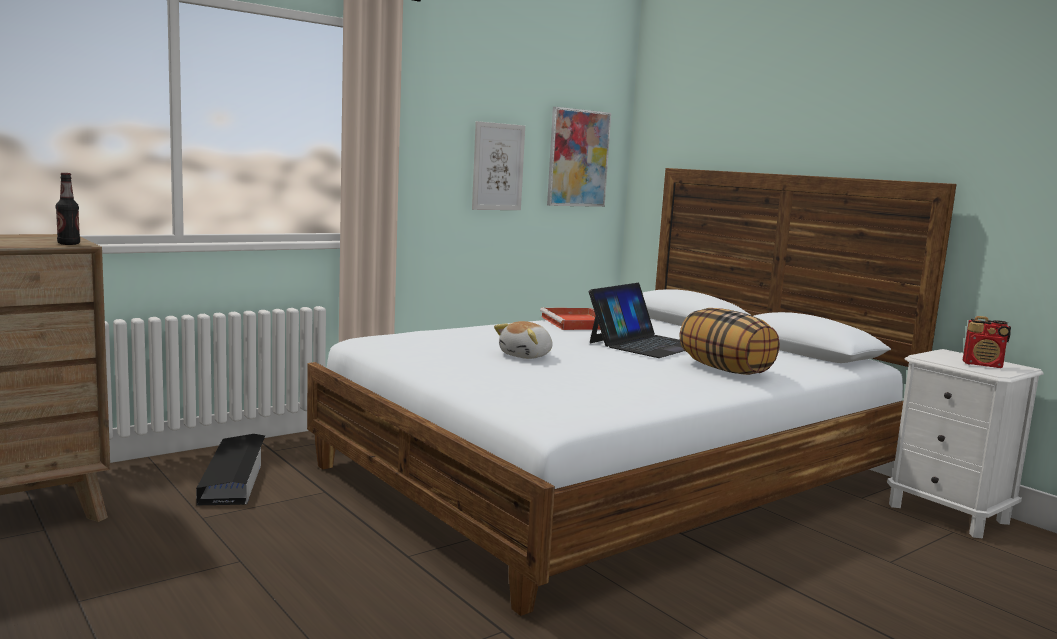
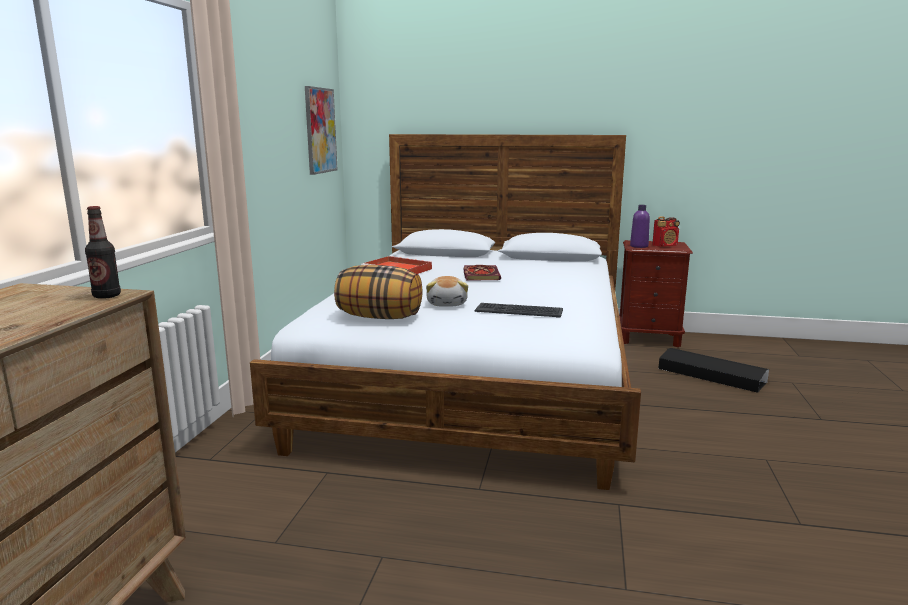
camera: 40 degrees left, 5 degrees up
black storage box [196,434,265,505] -> black storage box moved to [658,348,769,393]
picture [472,121,525,210] -> none
laptop [589,283,685,358] -> book [463,265,501,281]
pillow [680,308,779,375] -> pillow moved to [334,265,423,319]
white nightstand [887,349,1044,538] -> brown nightstand [619,240,693,347]
none -> keyboard [475,303,563,318]
none -> purple bottle [630,205,650,248]

